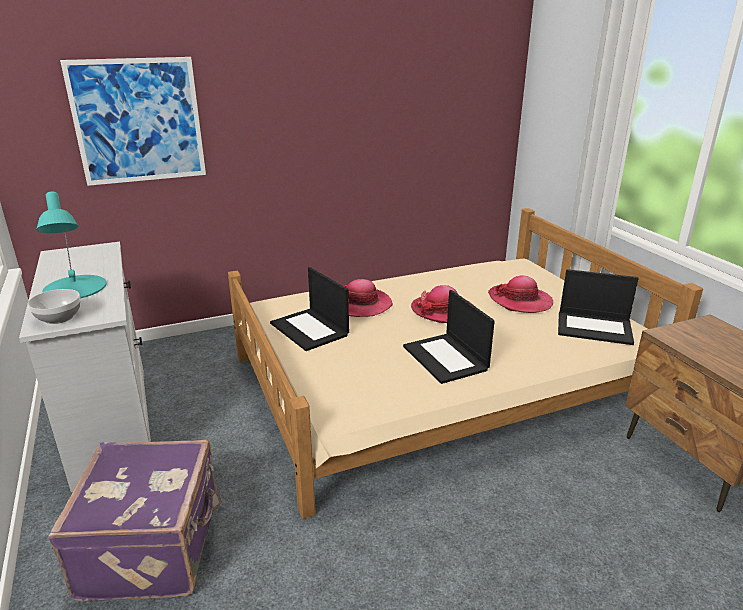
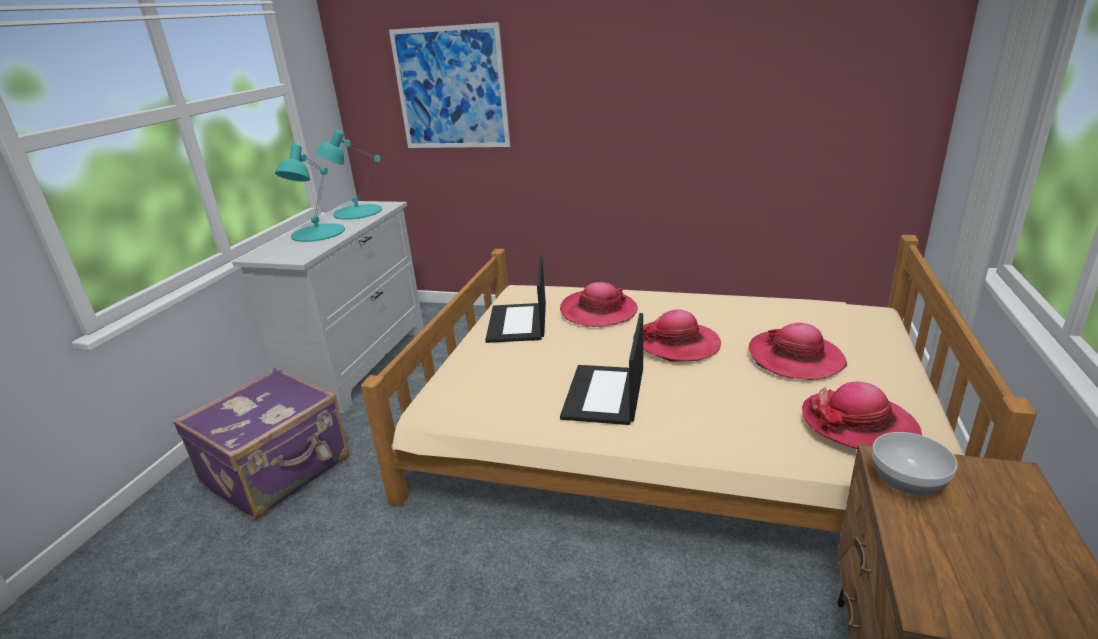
camera: 40 degrees right, 0 degrees up
bowl [28,289,80,324] -> bowl moved to [872,432,958,495]
laptop [558,269,639,345] -> hat [802,382,922,449]
none -> turquoise table lamp [315,130,382,220]

